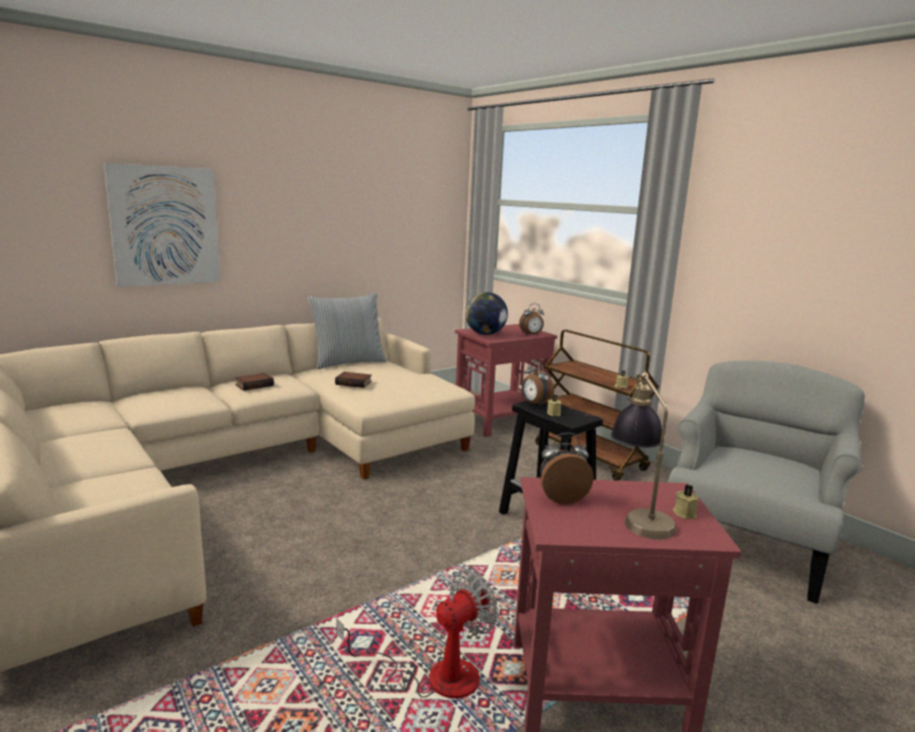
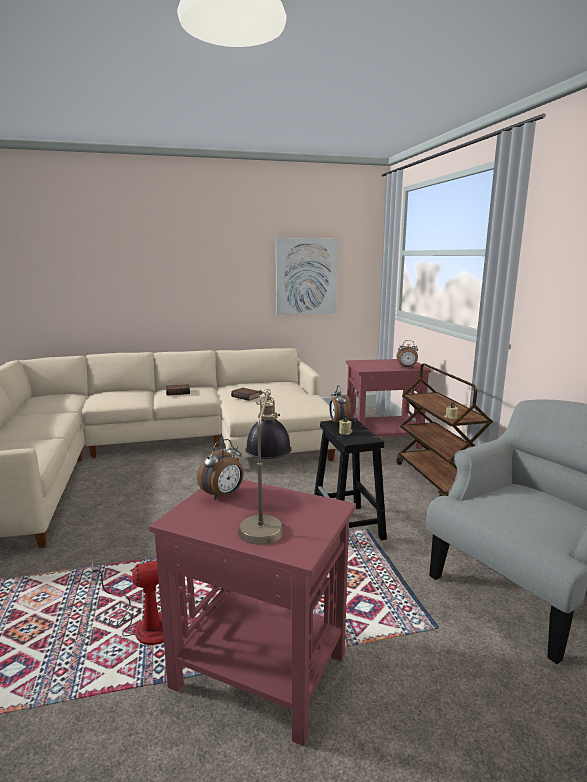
camera: 25 degrees right, 0 degrees up
picture [104,163,220,287] -> picture moved to [276,238,338,315]
pillow [308,293,387,369] -> none
globe [465,292,508,335] -> none
alarm clock [540,433,593,504] -> alarm clock turned 120 degrees clockwise [197,439,244,500]
beige candle [673,485,698,520] -> none

